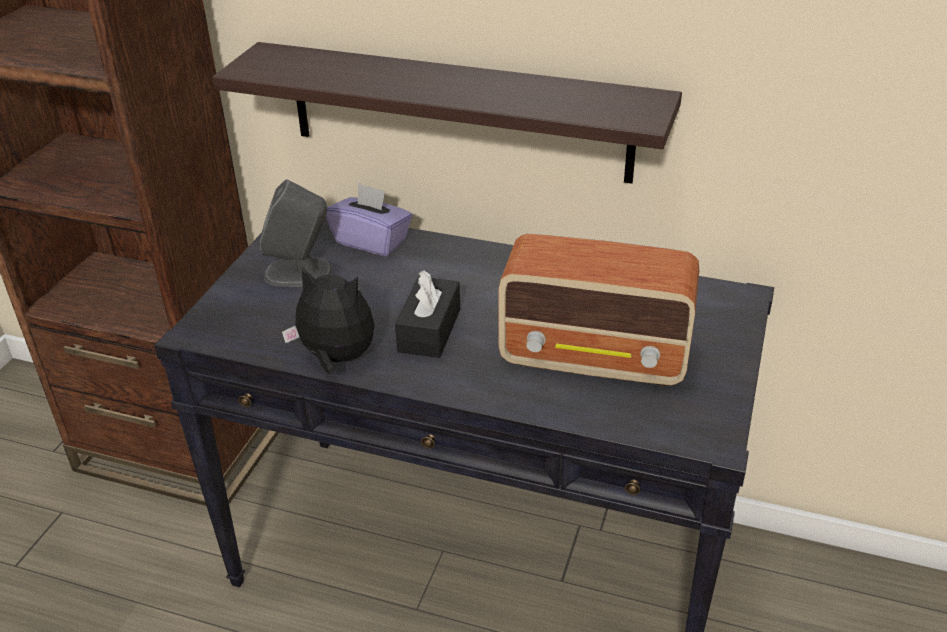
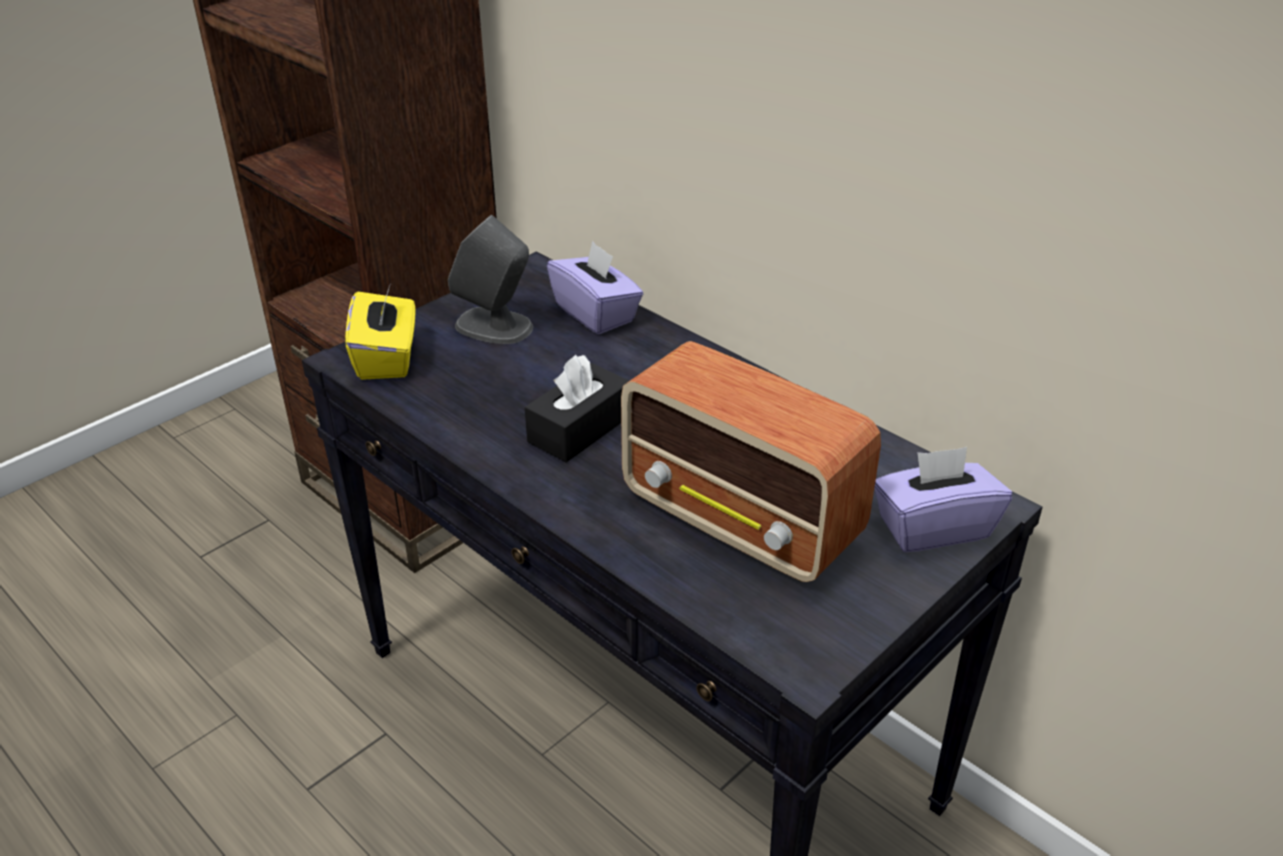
camera: 25 degrees right, 0 degrees up
shelf [212,42,682,184] -> none
plush toy [282,267,375,374] -> none
none -> yellow tissue box [345,283,416,380]
none -> purple tissue box [874,447,1012,552]

